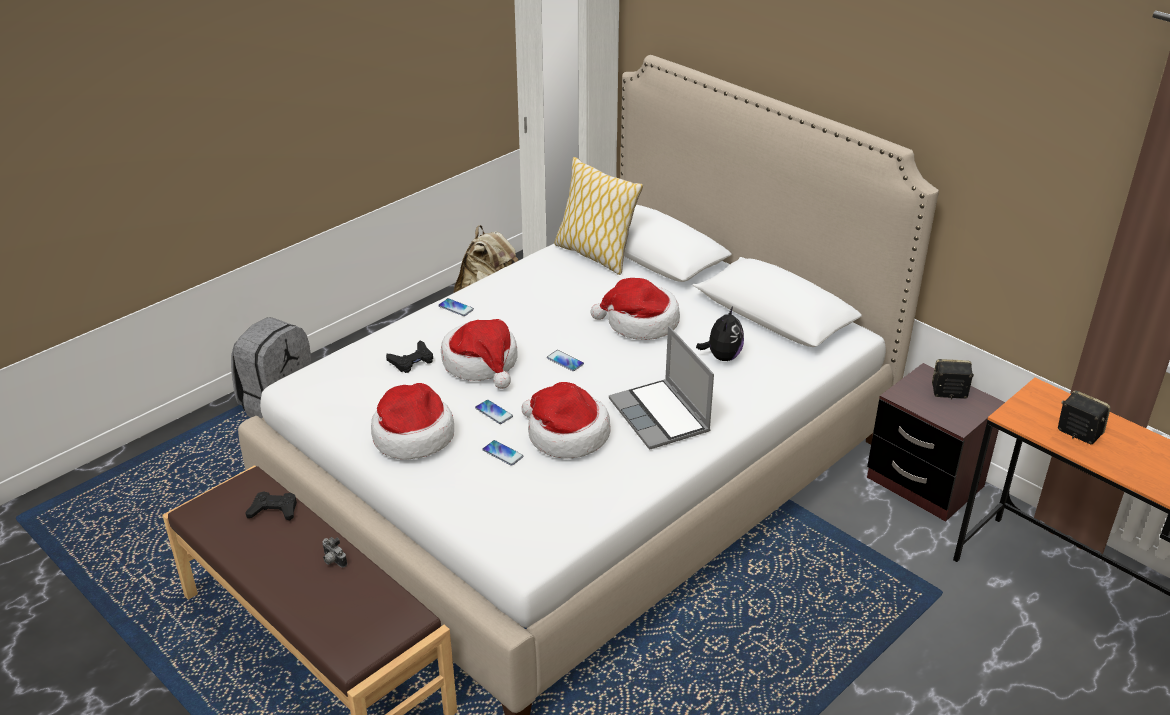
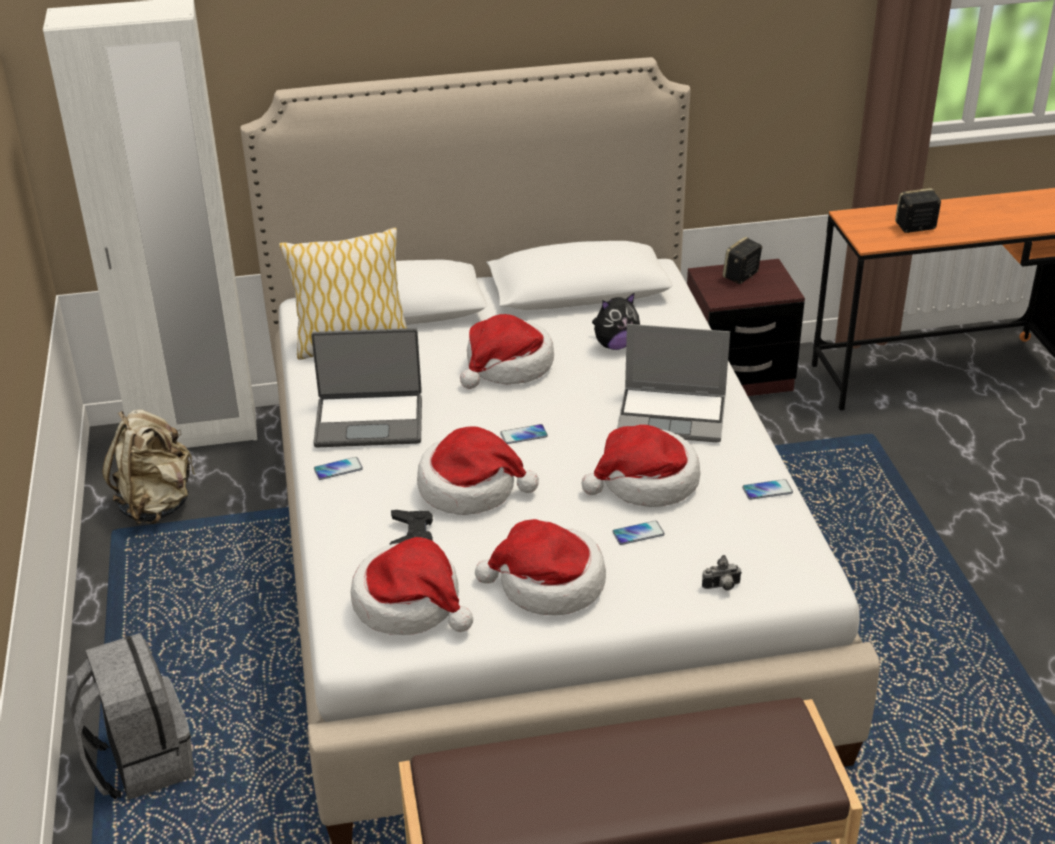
camera: 55 degrees left, 0 degrees up
black game controller [245,491,297,520] -> none
camera [322,537,347,568] -> camera moved to [702,555,742,591]
phone [475,400,513,424] -> phone moved to [742,479,793,500]
plush toy [696,306,744,361] -> plush toy turned 105 degrees clockwise [592,292,640,350]
none -> laptop [311,328,422,448]
none -> hat [351,537,473,635]

